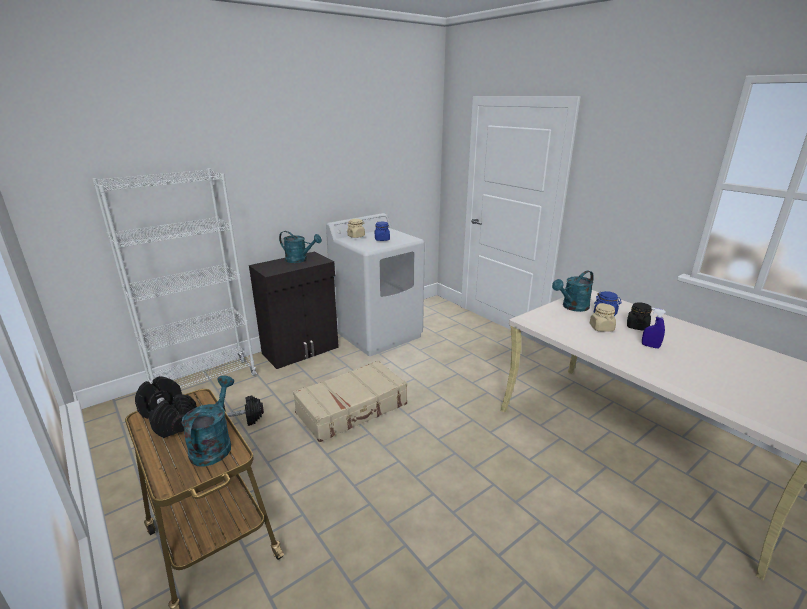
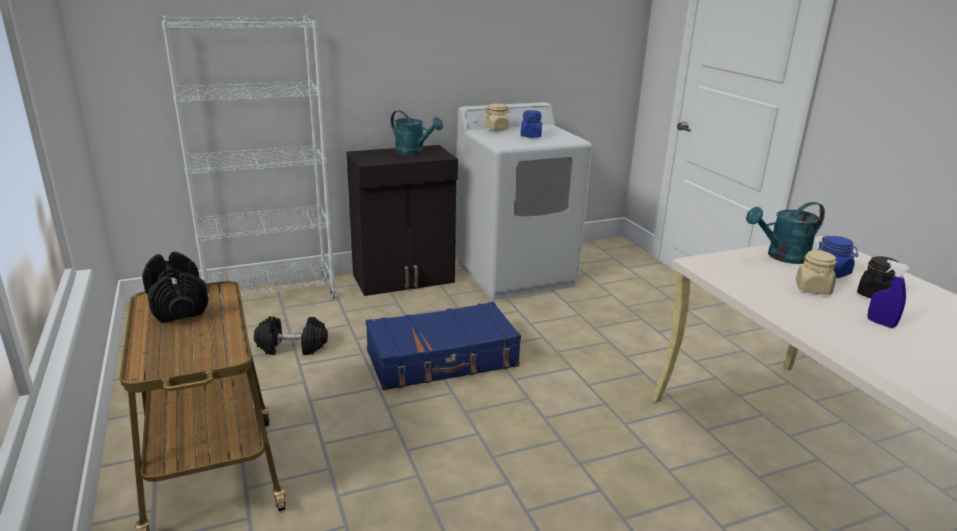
camera: 15 degrees right, 0 degrees up
turquoise watering can [181,376,234,467] -> none
beige suitcase [293,360,407,442] -> blue suitcase [366,302,521,390]

